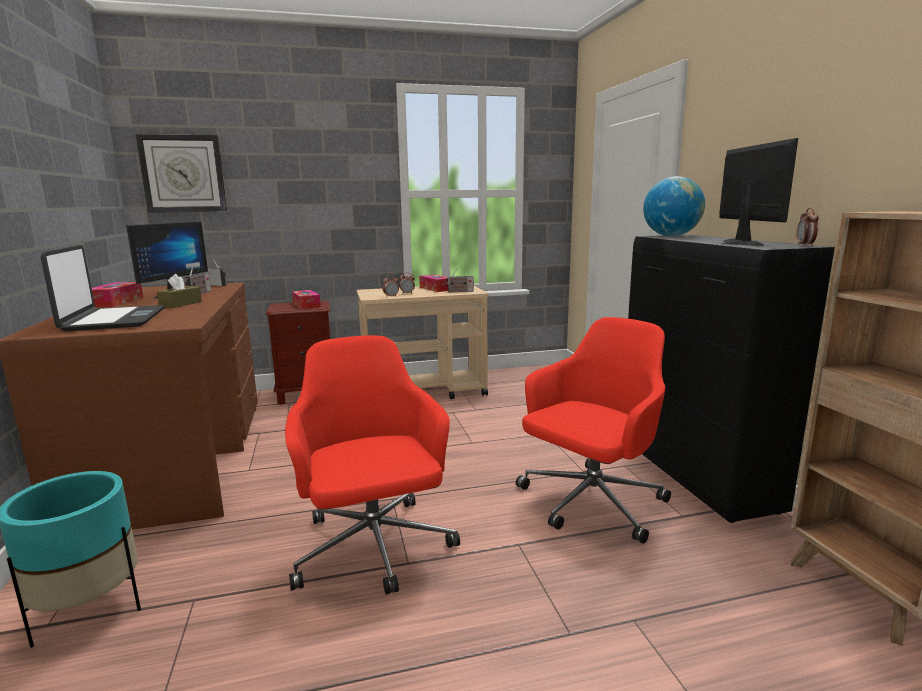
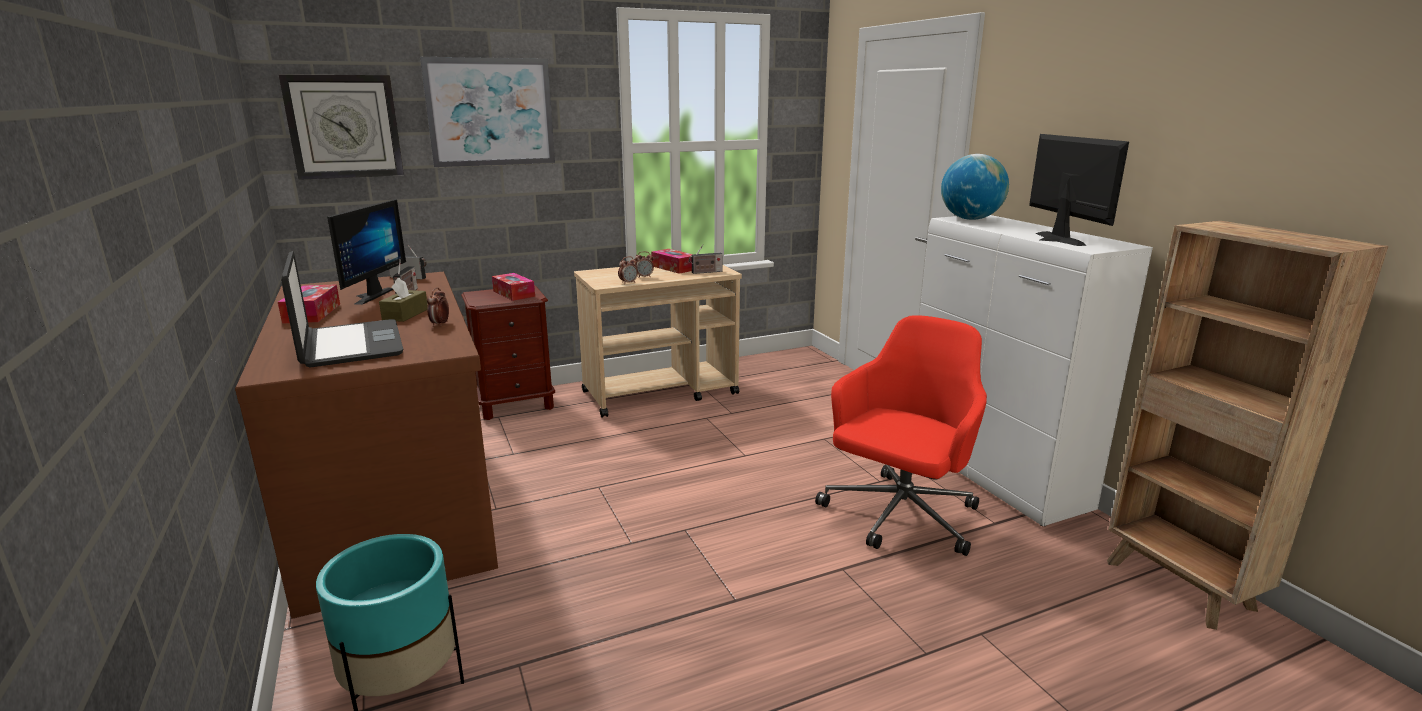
camera: 10 degrees left, 5 degrees up
red office chair [285,335,460,595] -> none
black cabinet [628,235,835,523] -> white cabinet [919,215,1153,526]
alarm clock [796,208,819,247] -> alarm clock moved to [427,287,449,327]
none -> picture [420,57,555,168]

